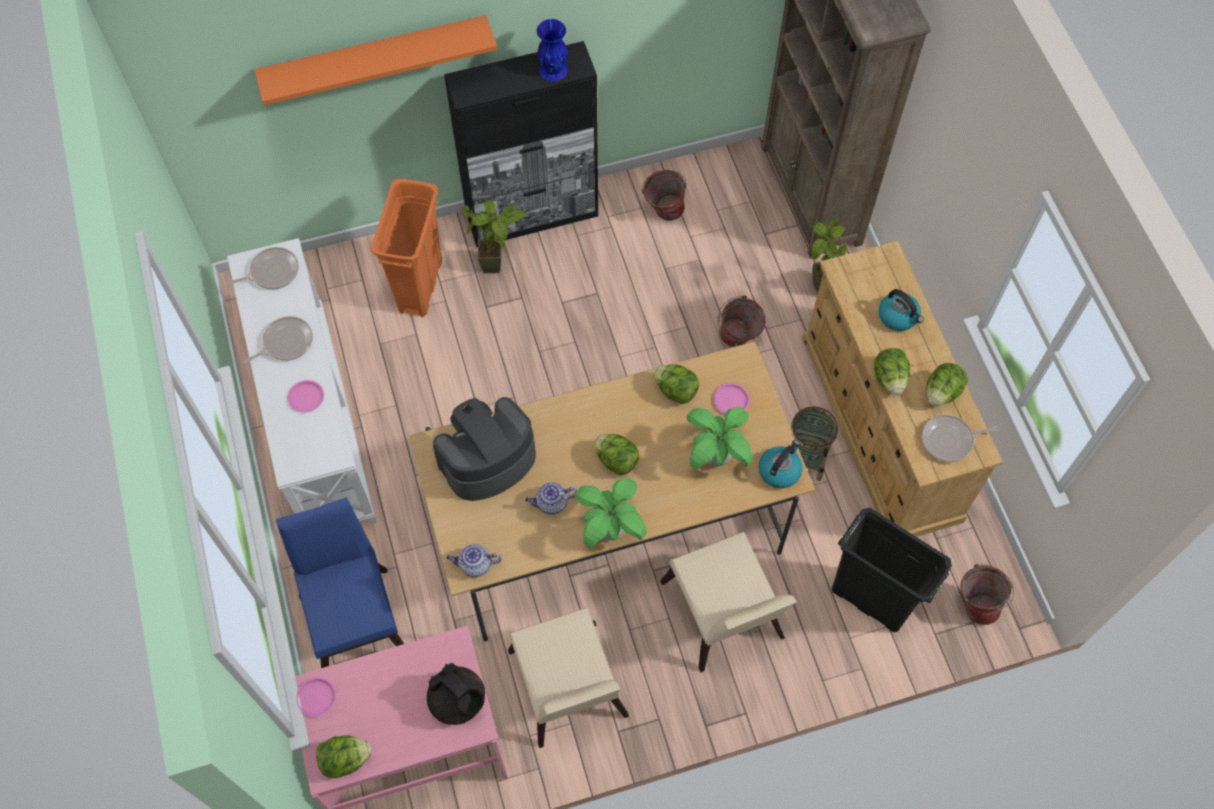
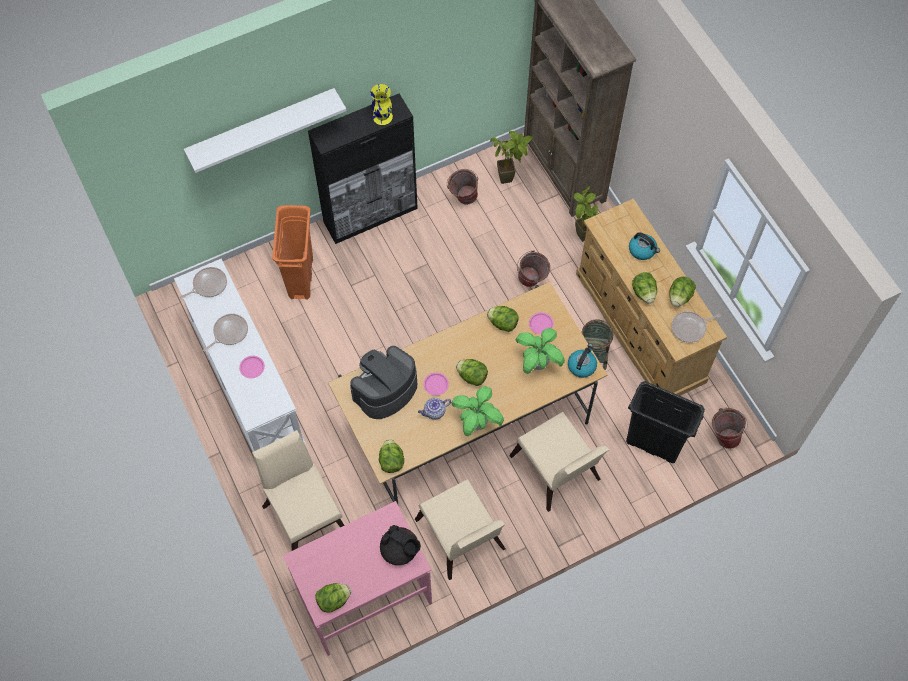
camera: 10 degrees left, 0 degrees up
orange shelf [255,15,497,105] -> white shelf [184,88,346,173]
blue chair [276,497,404,668] -> beige chair [252,430,345,551]
pink plate [296,677,336,717] -> pink plate moved to [424,372,449,396]
teapot [446,544,502,577] -> lettuce [379,439,404,473]
potted plant [462,200,527,273] -> potted plant moved to [490,131,533,184]
blue vase [537,19,568,81] -> yellow vase [371,84,393,125]

